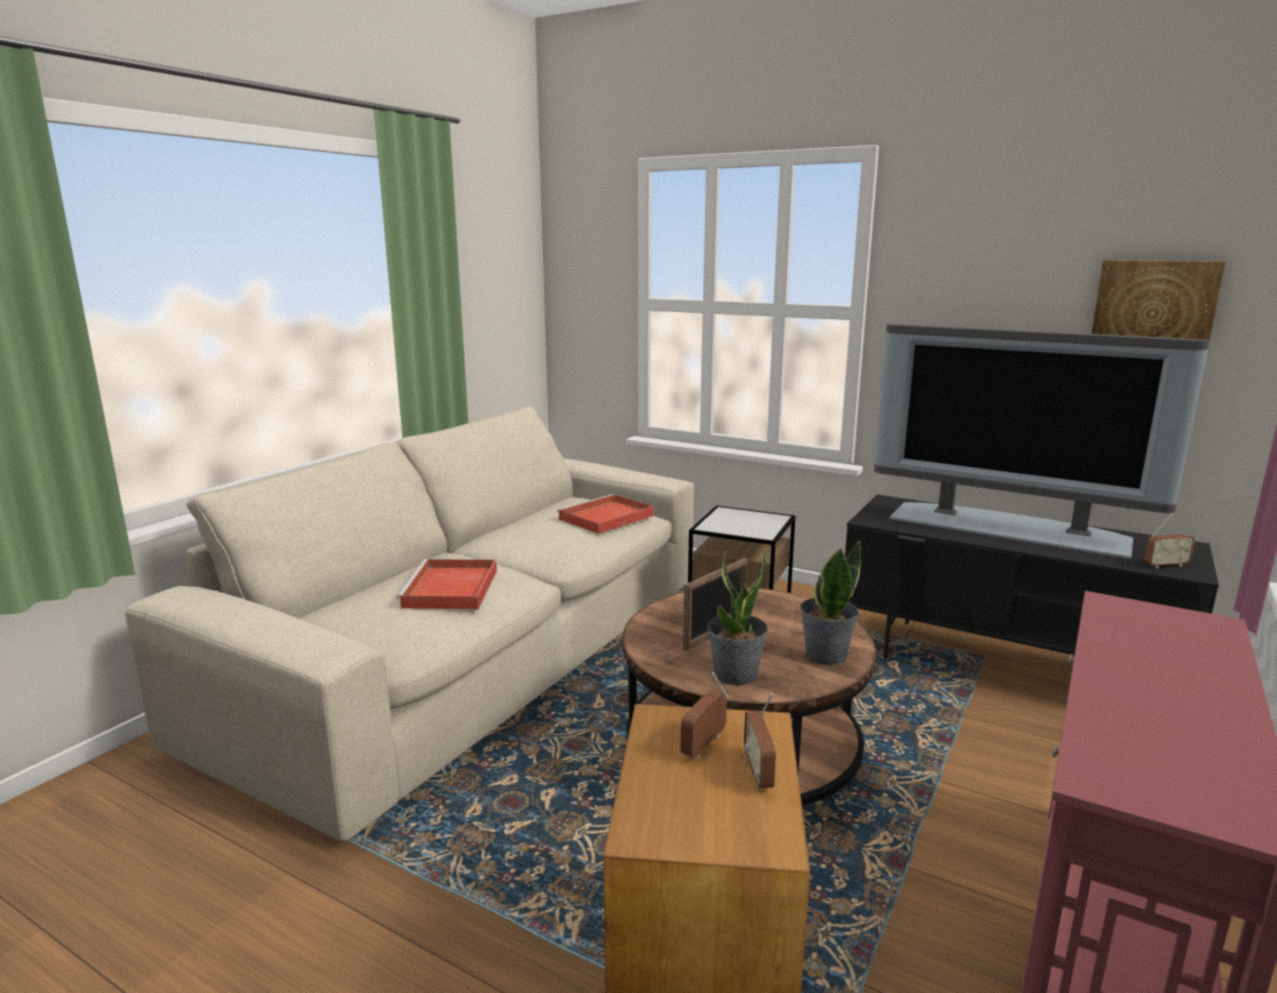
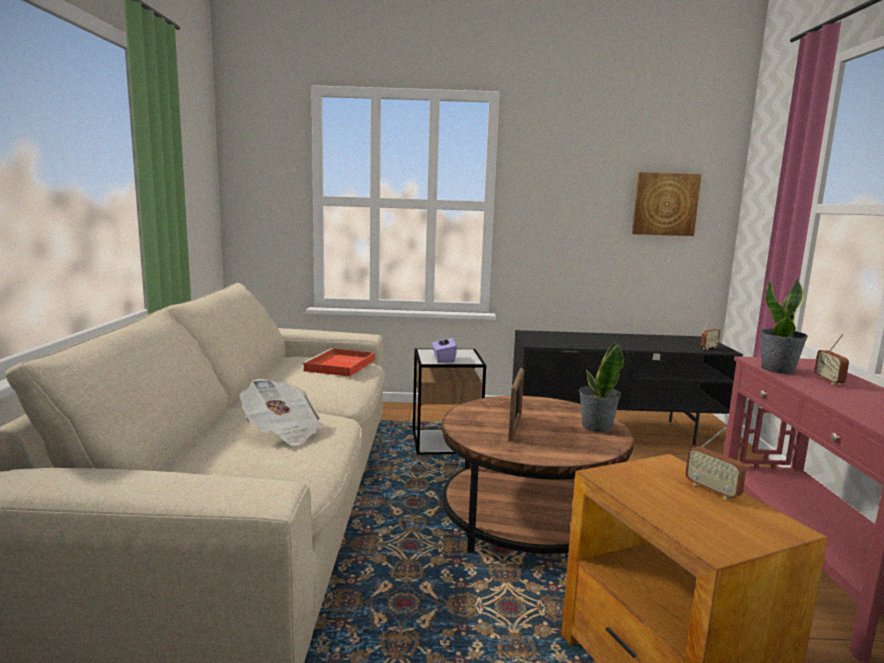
camera: 30 degrees left, 5 degrees down
red tray [396,559,497,609] -> newspaper [240,379,323,446]
radio [680,672,728,759] -> radio moved to [815,334,849,385]
potted plant [708,548,767,685] -> potted plant moved to [760,278,808,374]
television [874,324,1210,559] -> none
none -> purple tissue box [432,337,457,362]

